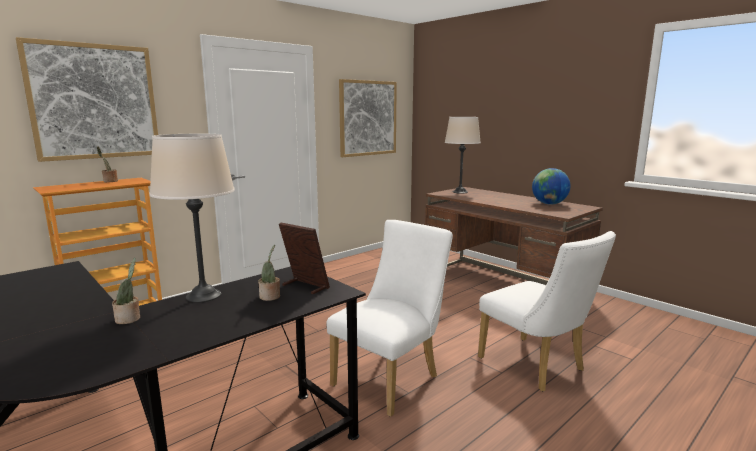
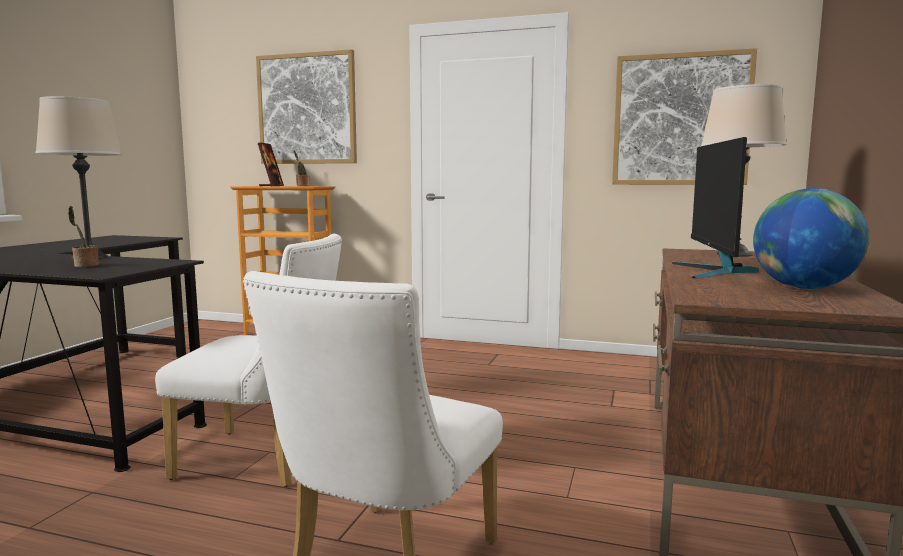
camera: 60 degrees right, 5 degrees down
potted plant [112,258,140,324] -> none
picture frame [279,223,330,294] -> picture frame moved to [258,142,284,186]
none -> monitor [672,137,759,279]

